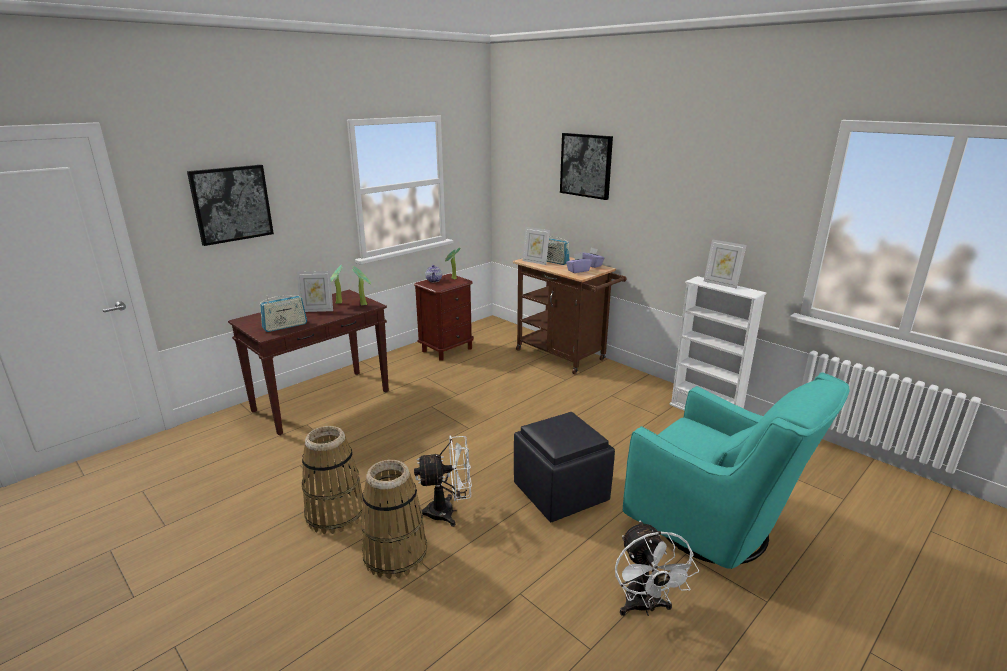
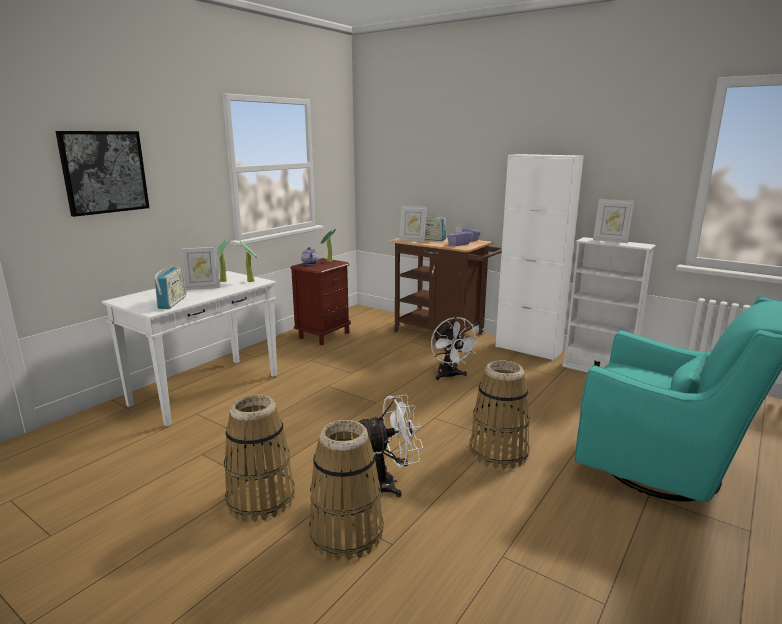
camera: 10 degrees left, 5 degrees down
brown console table [228,290,389,435] -> white console table [102,271,277,427]
radio [260,295,307,332] -> radio turned 45 degrees counterclockwise [154,267,186,309]
black ottoman [514,412,615,522] -> basket [470,360,530,470]
picture [560,133,613,200] -> none
white fan [615,521,699,616] -> white fan moved to [431,317,480,380]
none -> white cabinet [495,154,584,361]

